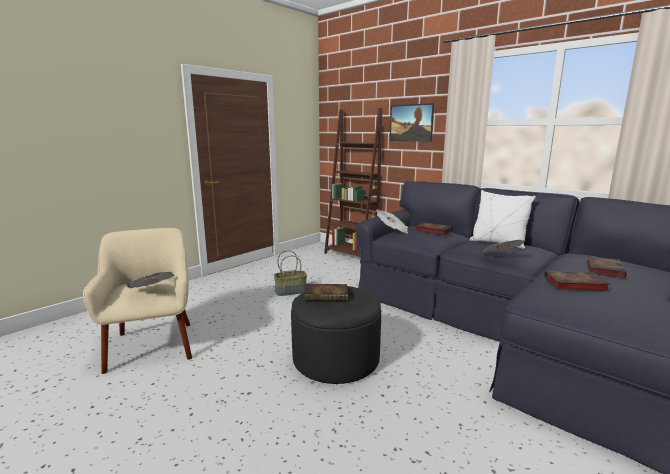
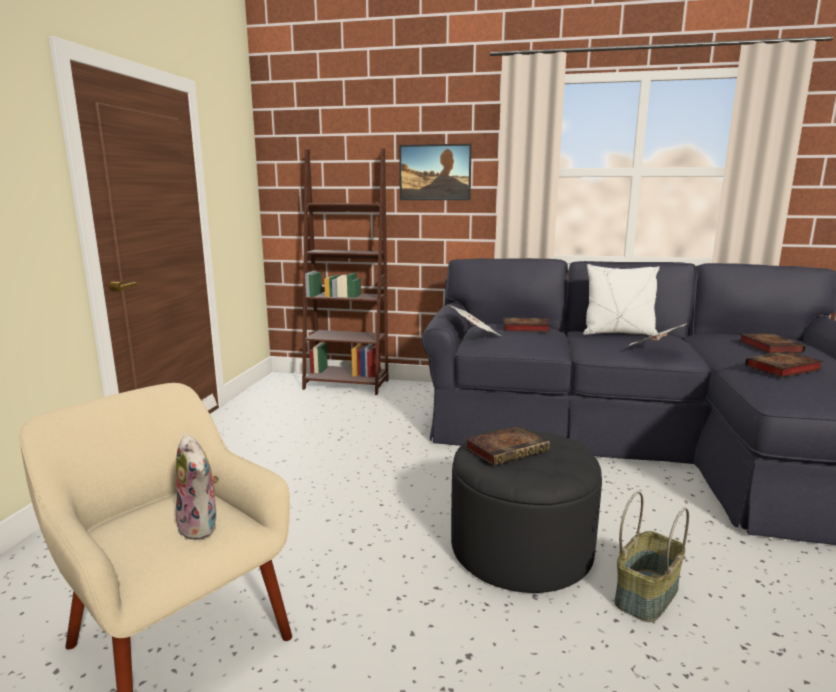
camera: 30 degrees left, 0 degrees up
newspaper [125,272,175,288] -> plush toy [176,434,219,540]
basket [274,250,307,296] -> basket moved to [614,491,689,622]

